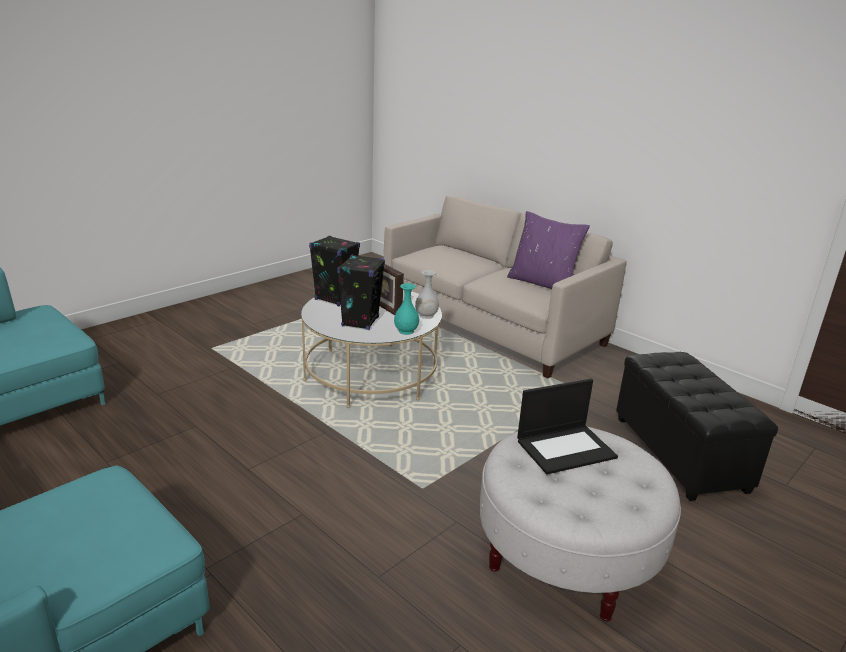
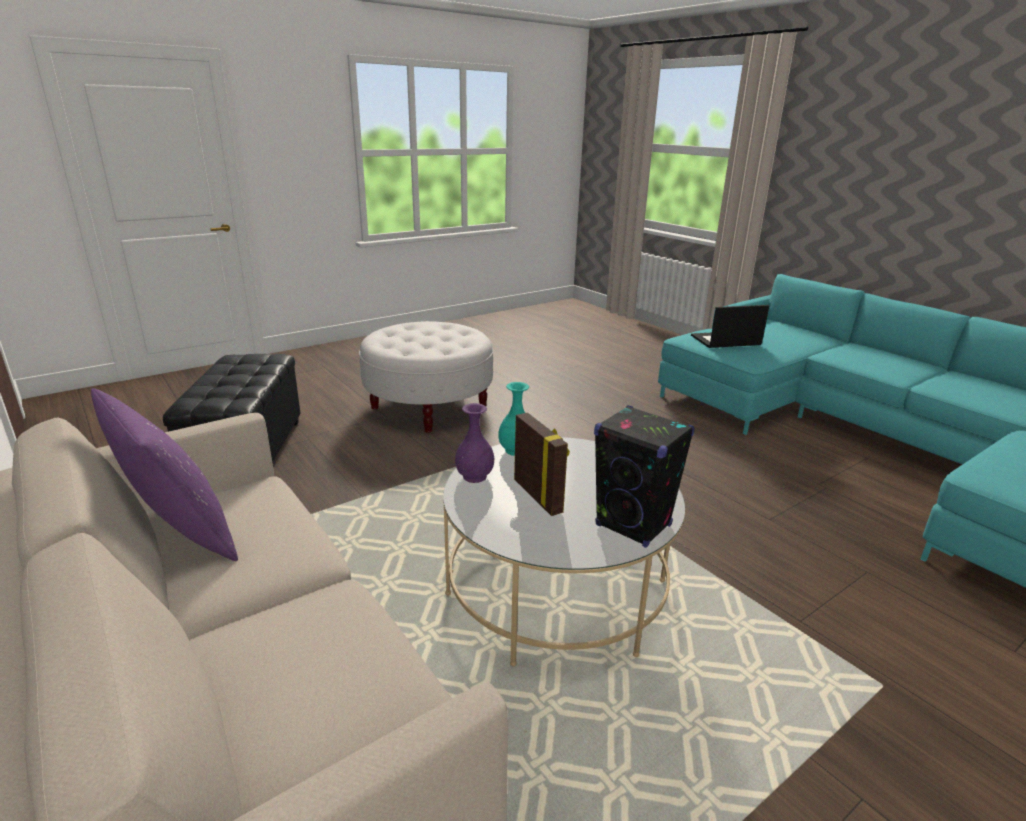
camera: 170 degrees left, 0 degrees up
black speaker [337,254,385,330] -> none
white vase [415,270,439,319] -> purple vase [455,403,495,483]
laptop [517,379,618,474] -> laptop moved to [691,305,769,348]

